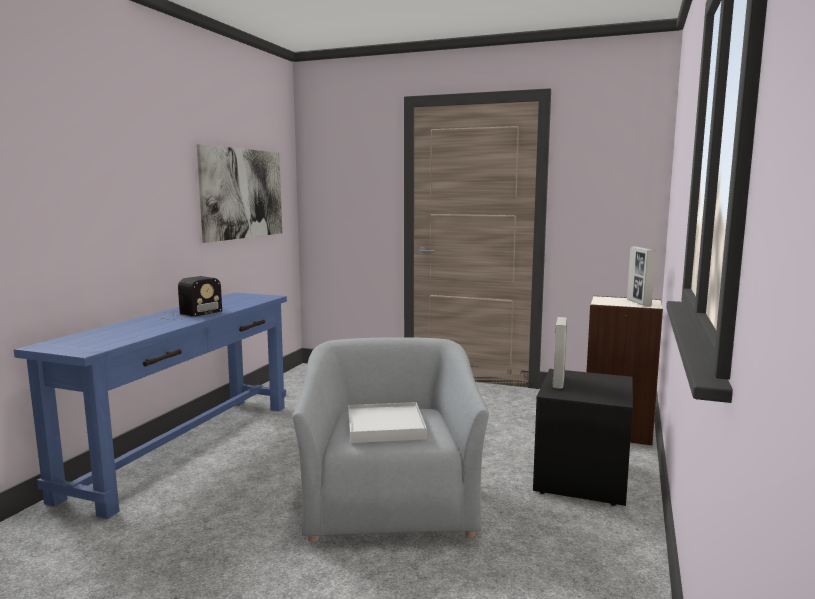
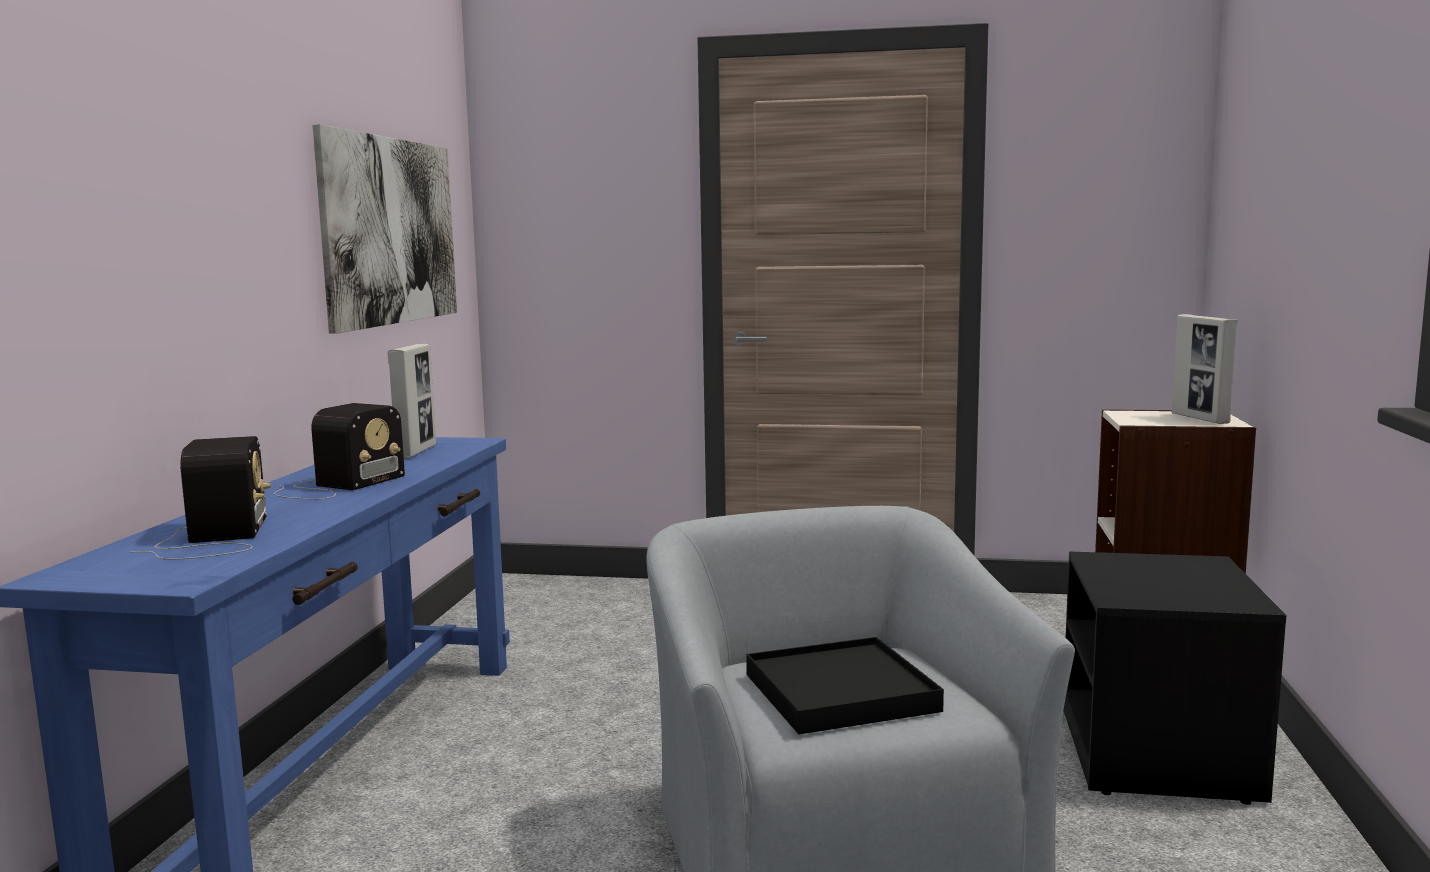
camera: 10 degrees left, 0 degrees up
white tray [348,402,427,443] -> black tray [746,637,944,734]
picture frame [552,317,567,389] -> picture frame moved to [388,344,436,459]
none -> radio [130,436,271,560]

